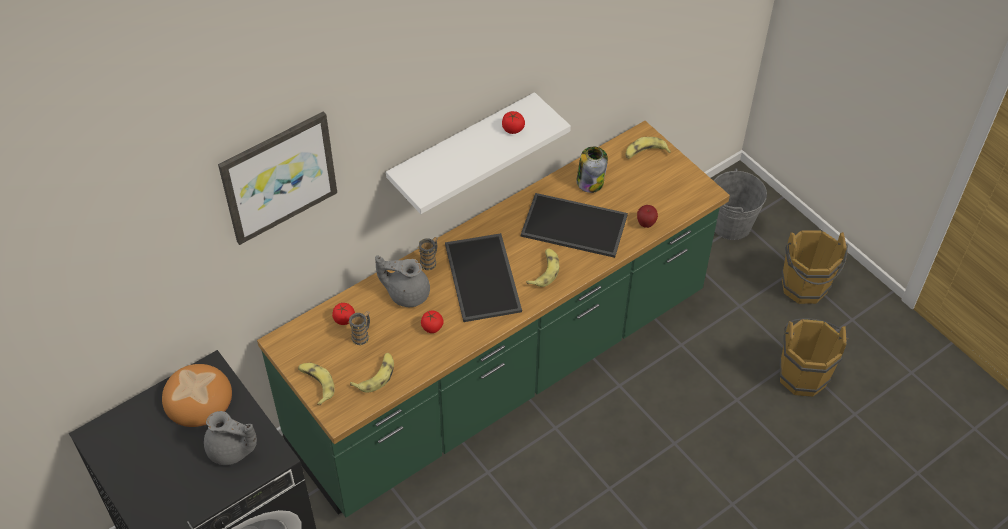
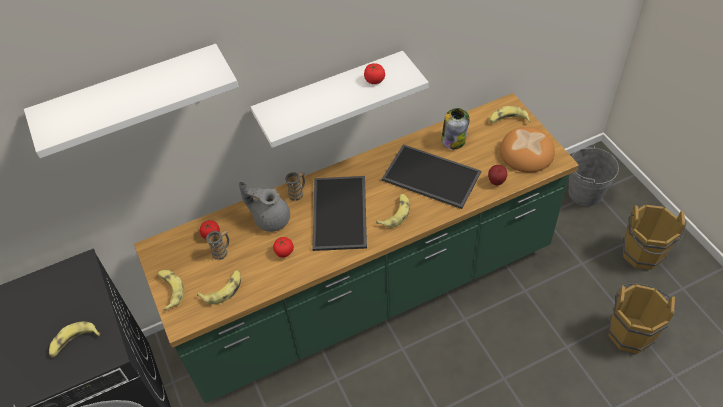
camera: 15 degrees right, 0 degrees up
bread [162,364,232,427] -> bread moved to [500,127,555,173]
grey teapot [204,411,257,465] -> banana [49,322,101,357]
picture [218,111,337,245] -> white shelf [24,44,239,158]

